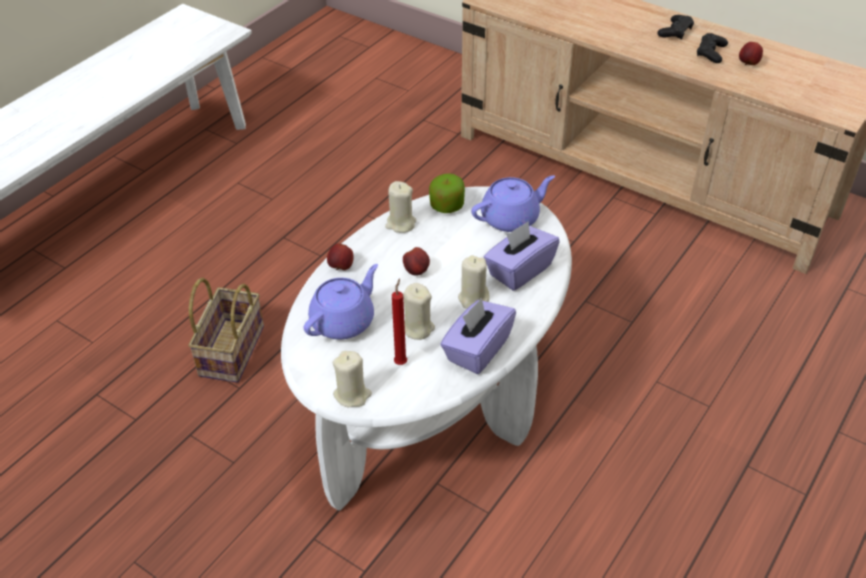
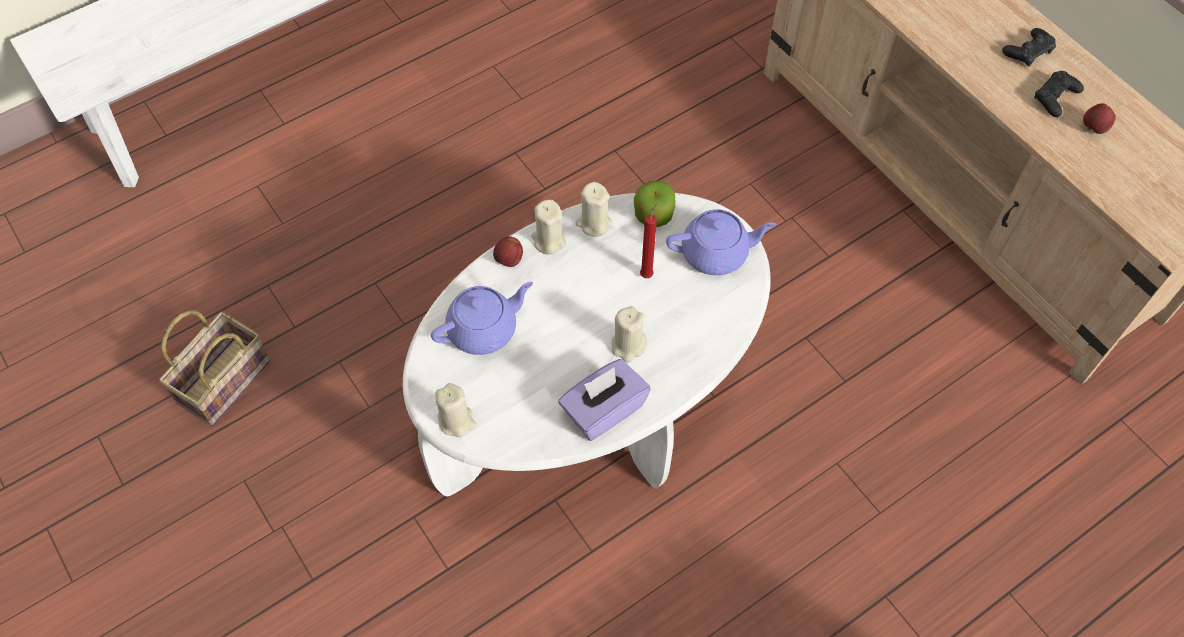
camera: 20 degrees right, 15 degrees up
basket [188,278,264,383] -> basket moved to [159,310,270,426]
red candle [392,278,407,365] -> red candle moved to [640,204,658,278]
apple [403,247,430,276] -> none
beige candle [403,283,435,340] -> beige candle moved to [531,200,566,255]
purple tissue box [483,221,560,291] -> none

